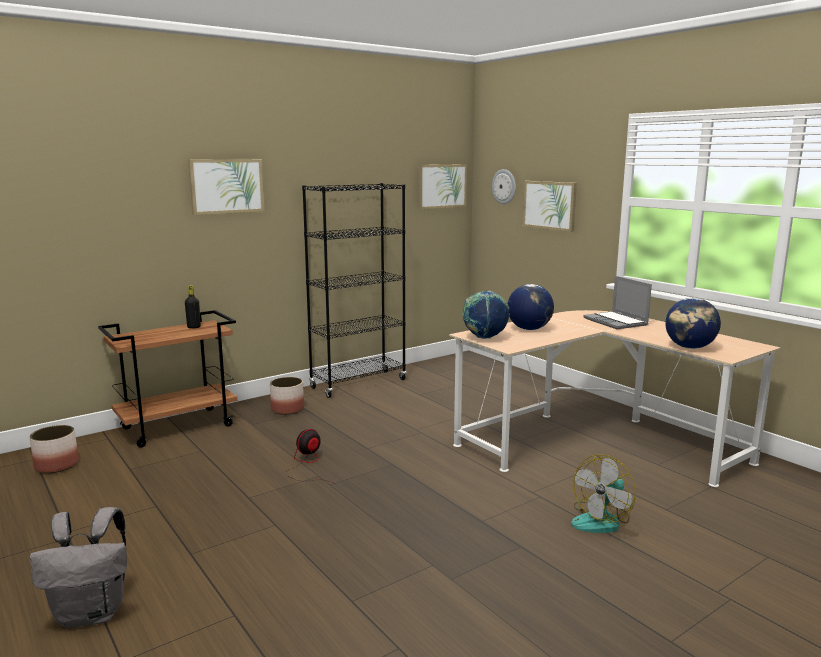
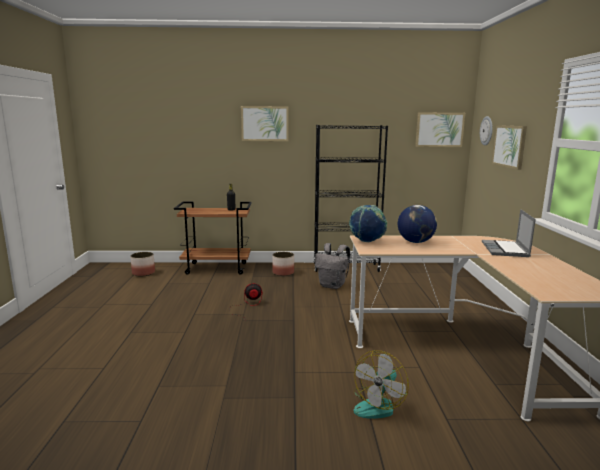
camera: 35 degrees right, 0 degrees up
grey backpack [30,507,127,628] -> grey backpack moved to [315,243,350,289]
fan [571,454,636,533] -> fan turned 45 degrees counterclockwise [354,350,409,419]
globe [665,298,721,349] -> none

